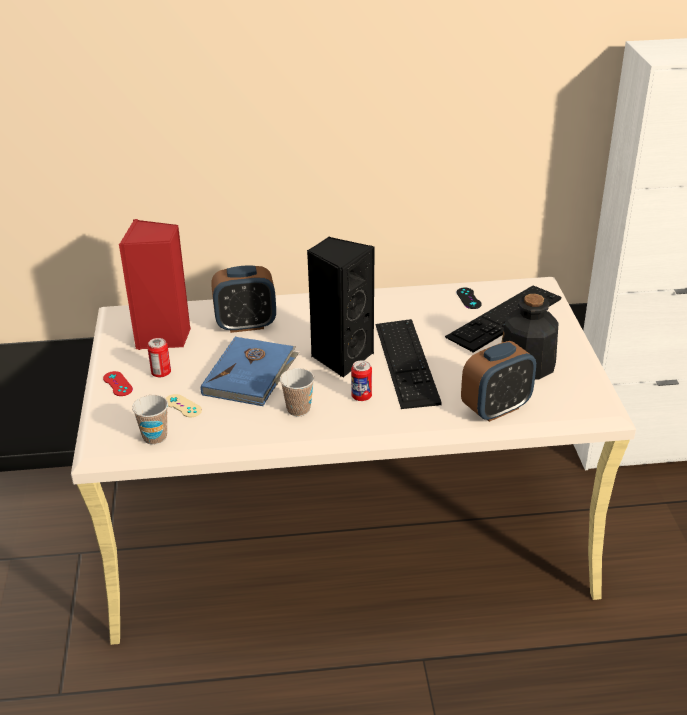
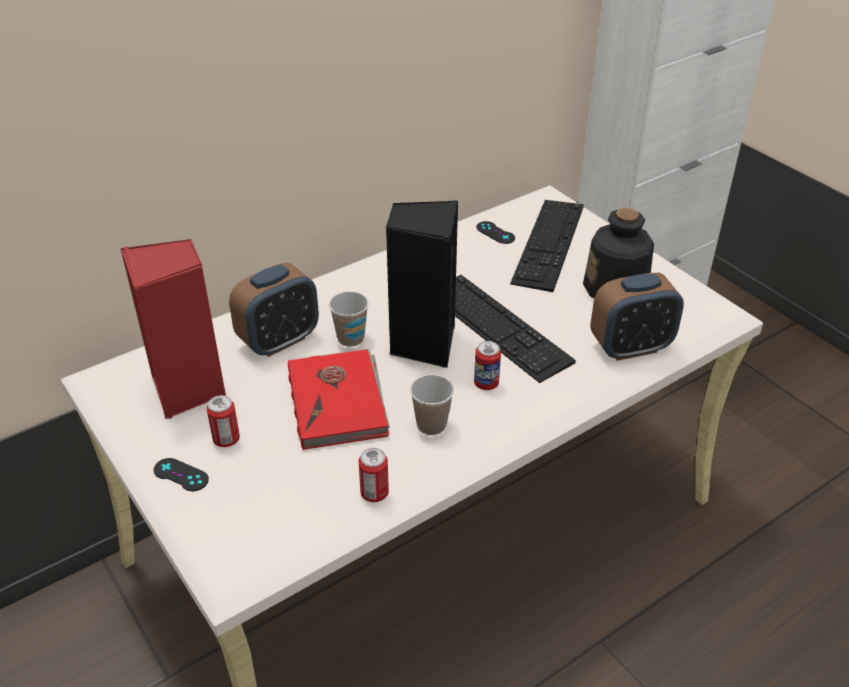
camera: 30 degrees left, 5 degrees up
red game controller [103,371,133,396] -> black game controller [154,458,209,491]
cup [132,395,168,445] -> cup moved to [329,291,369,347]
beige game controller [166,394,202,417] -> none
blue book [200,336,299,406] -> red book [288,348,390,450]
alarm clock [461,341,536,422] -> alarm clock turned 45 degrees clockwise [590,273,684,361]
none -> can [359,448,389,502]

